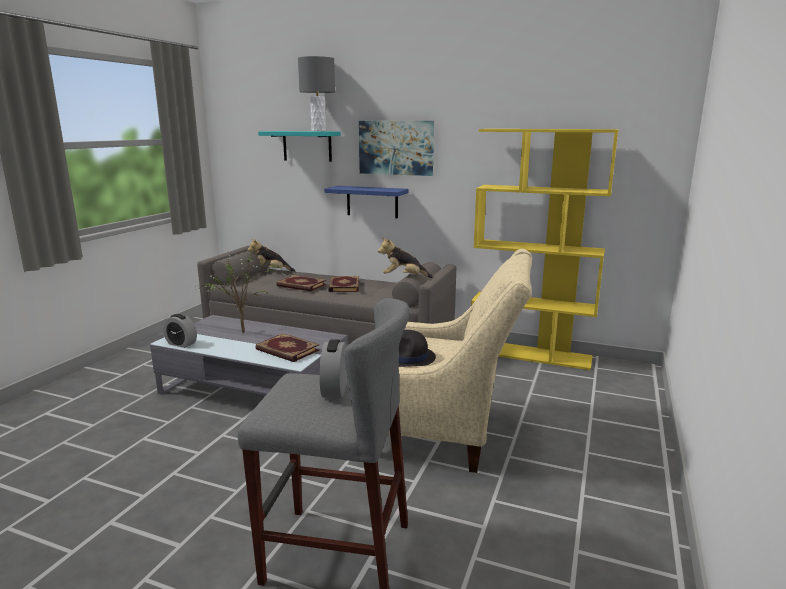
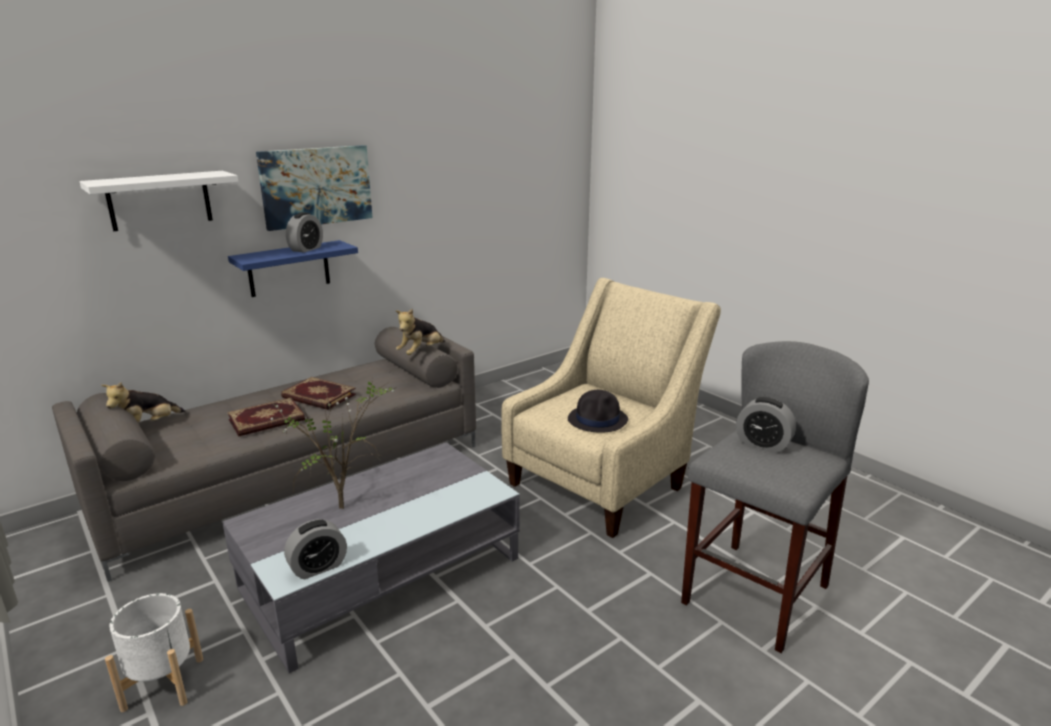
camera: 60 degrees left, 5 degrees up
book [255,333,320,362] -> none
turquoise shelf [258,131,341,162] -> white shelf [80,171,238,231]
grey table lamp [298,56,335,131] -> none
yellow bookcase [471,129,619,370] -> none
none -> white planter [105,593,203,712]
none -> alarm clock [286,212,323,253]

